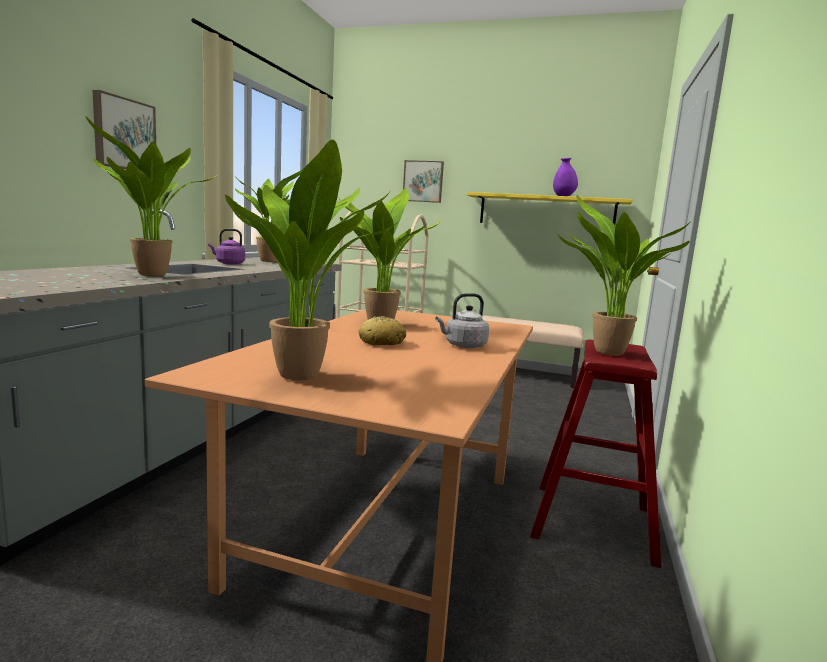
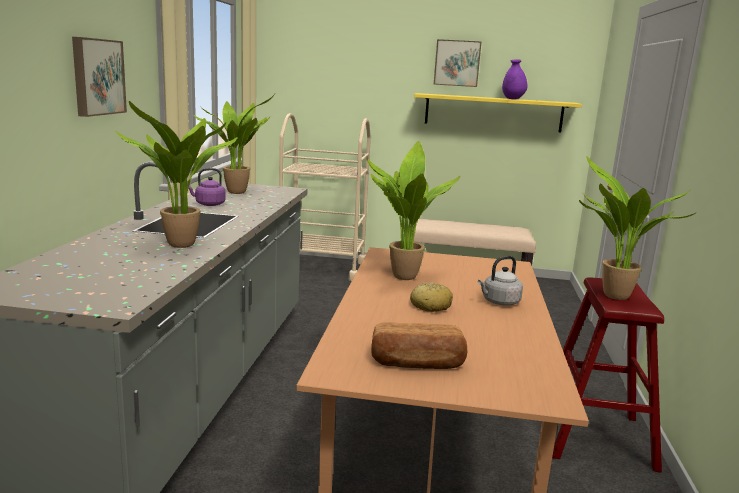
camera: 10 degrees left, 5 degrees up
potted plant [225,140,400,380] -> bread [371,322,467,369]
picture [403,160,444,203] -> picture moved to [434,39,482,87]

